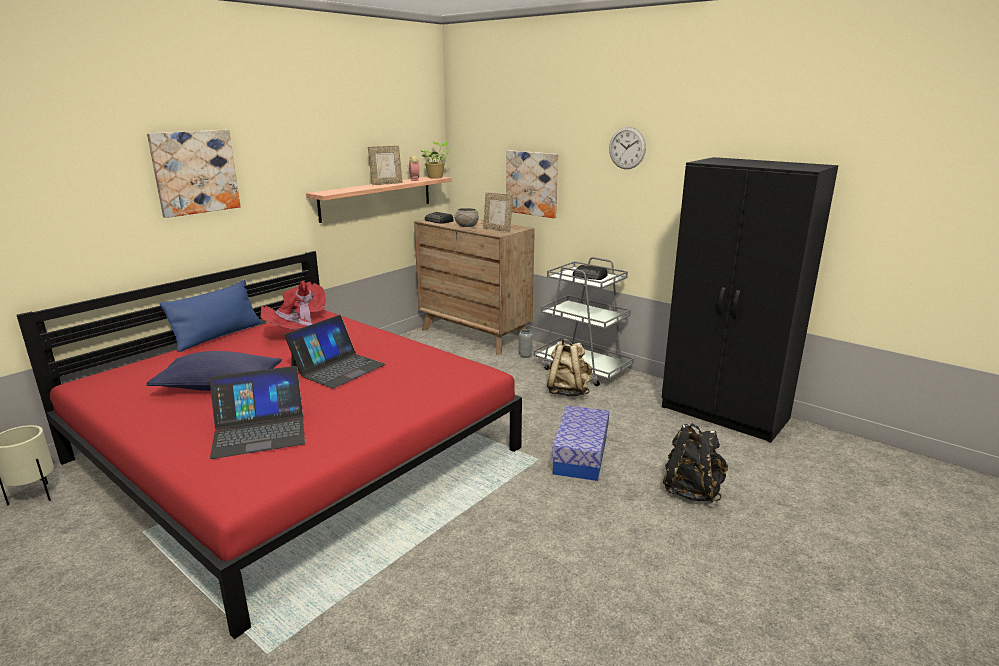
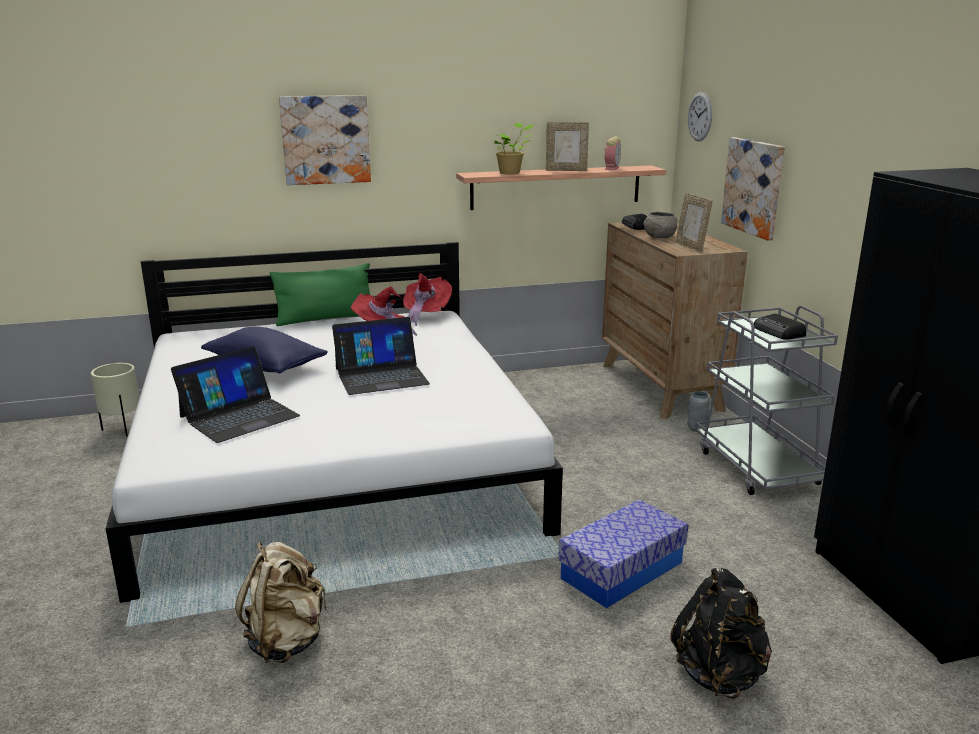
camera: 35 degrees right, 0 degrees up
red bed [17,251,522,639] -> white bed [105,242,563,603]
blue pillow [160,280,261,352] -> green pillow [270,263,370,326]
laptop [209,366,305,459] -> laptop turned 60 degrees counterclockwise [171,346,300,443]
potted plant [422,141,450,179] -> potted plant moved to [494,123,534,175]
beige backpack [547,338,592,397] -> beige backpack moved to [235,542,327,663]
wall clock [609,127,646,169] -> wall clock moved to [688,92,712,141]

